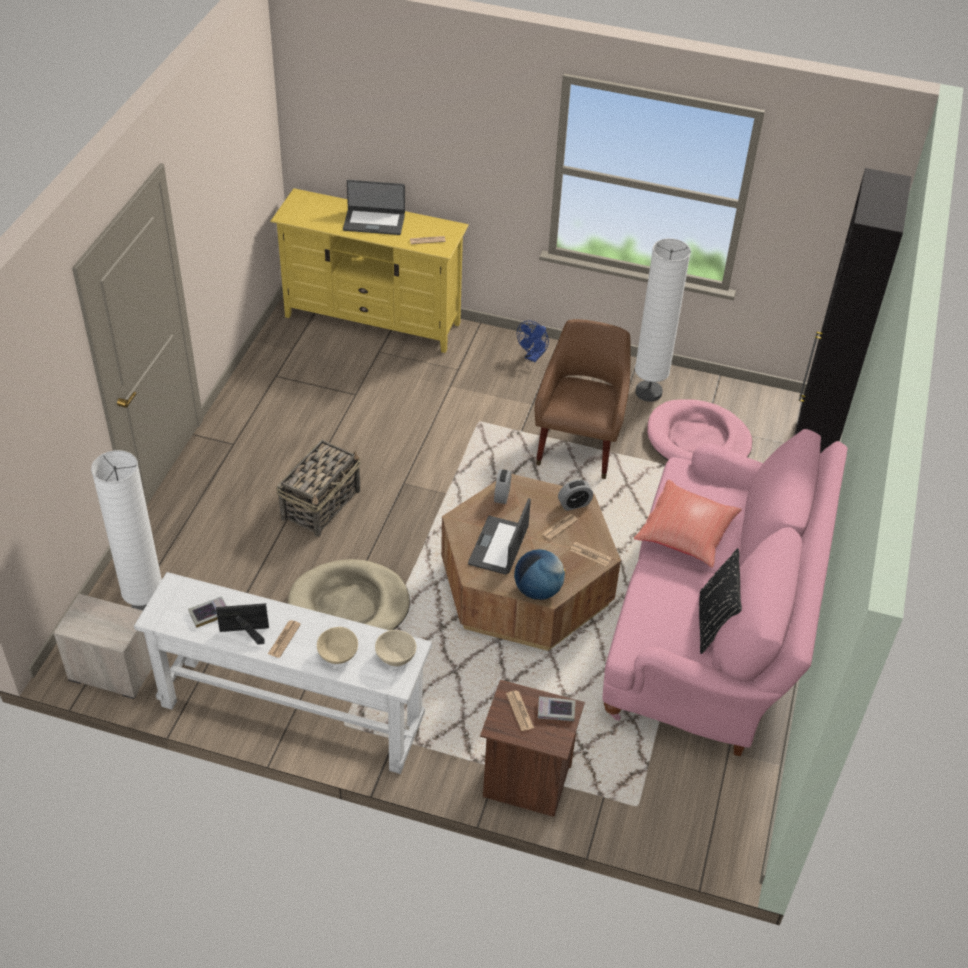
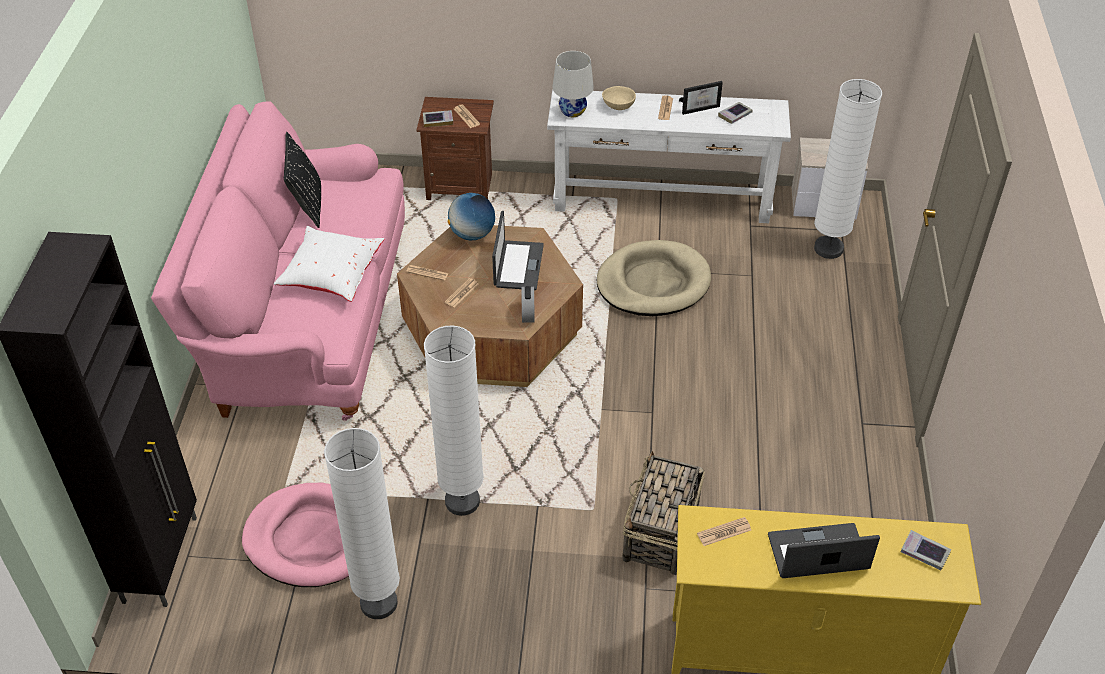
camera: 170 degrees right, 0 degrees up
basket [276,440,361,537] -> basket moved to [622,451,705,575]
beige bowl [375,630,417,666] -> white table lamp [553,51,594,117]
blue fan [517,321,549,362] -> none
brown armchair [535,319,631,479] -> white floor lamp [424,326,484,516]
alarm clock [558,479,593,511] -> none
red pillow [634,480,742,568] -> white pillow [274,226,384,302]
none -> book [901,530,951,570]

